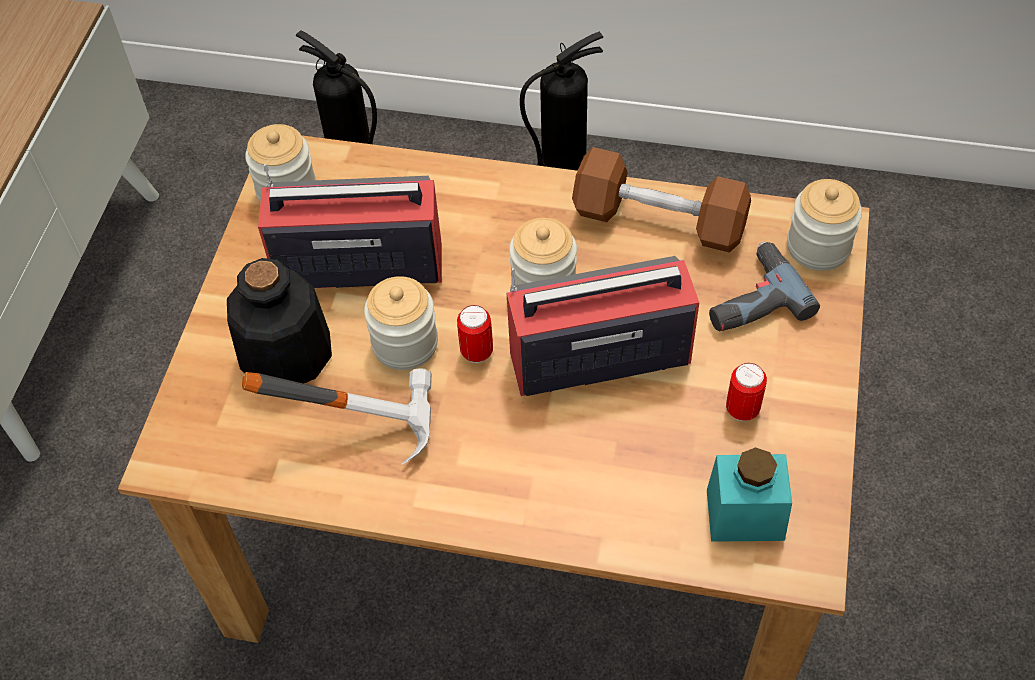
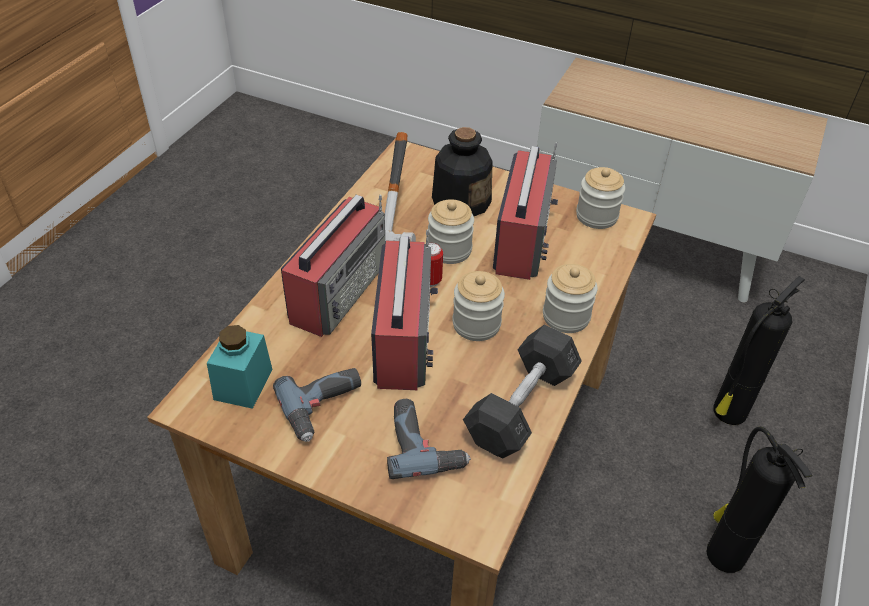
camera: 100 degrees right, 10 degrees down
brown dumbbell [572,147,751,253] -> grey dumbbell [463,325,582,458]
can [726,363,767,421] -> power drill [273,368,361,442]
jar [787,179,862,271] -> jar moved to [543,264,598,333]
none -> radio [281,194,385,337]

